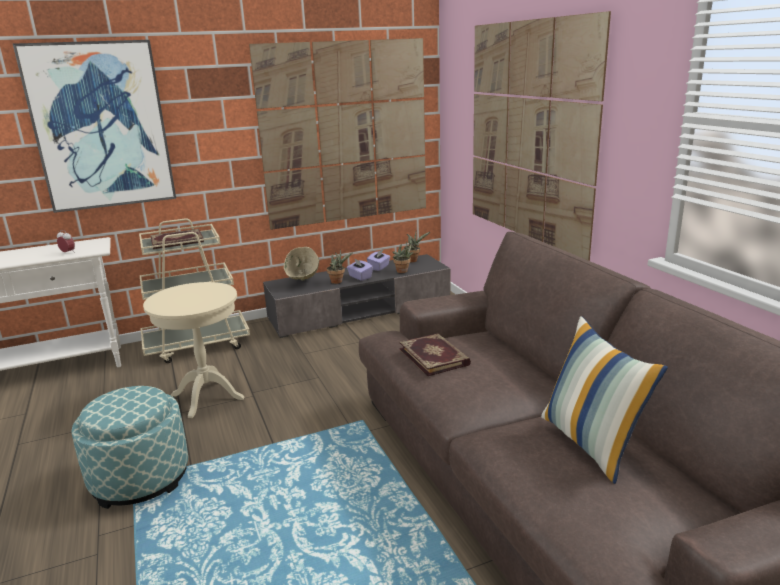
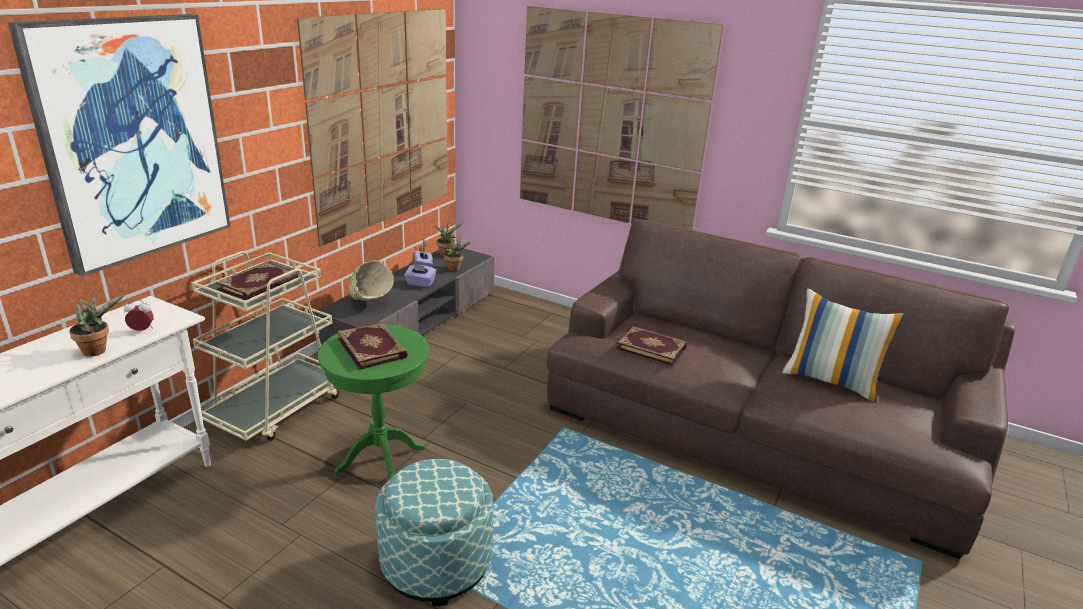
camera: 40 degrees left, 5 degrees up
beige side table [143,282,245,418] -> green side table [318,324,429,480]
potted plant [327,250,353,284] -> potted plant moved to [69,293,124,357]
none -> book [337,322,408,370]

